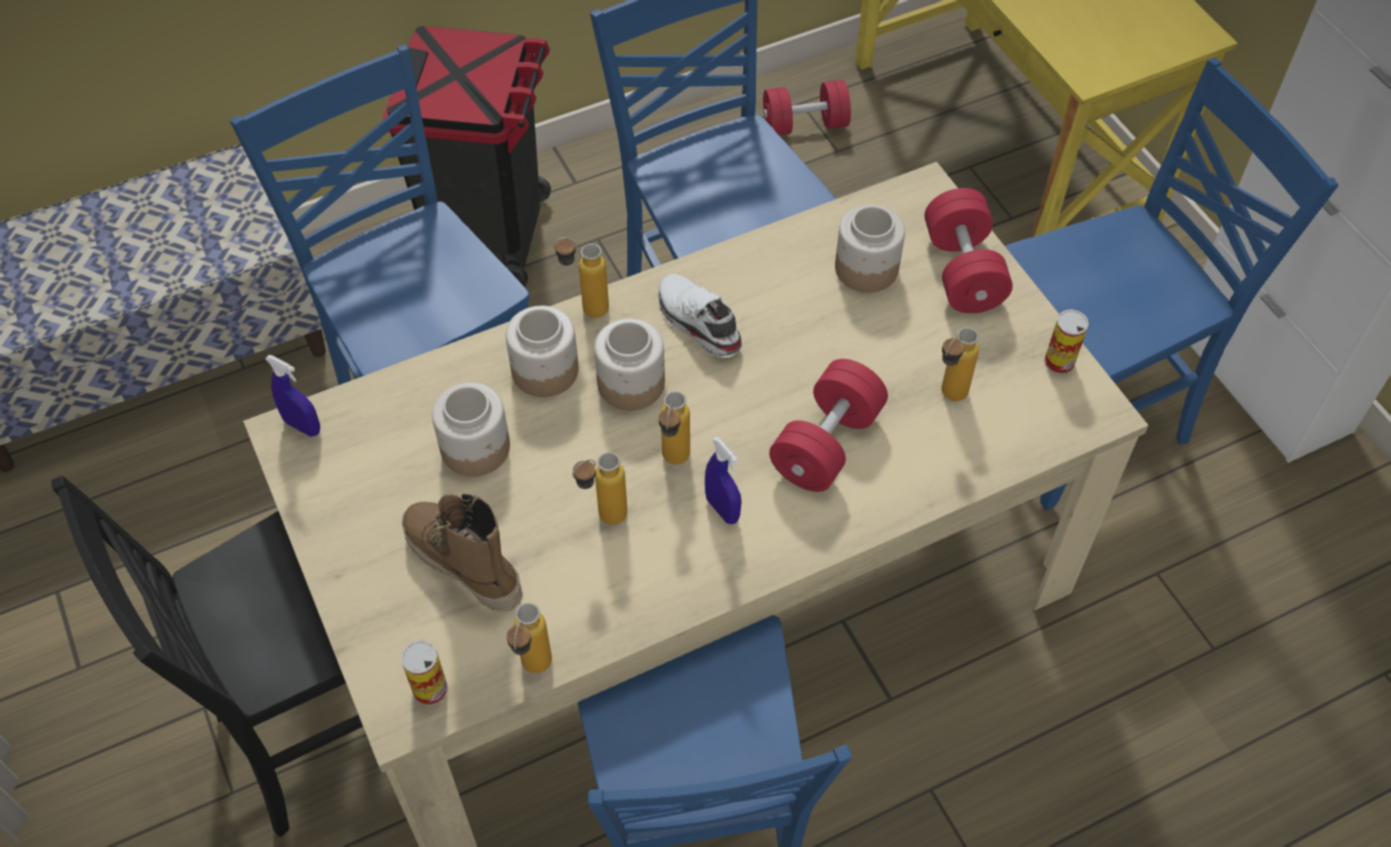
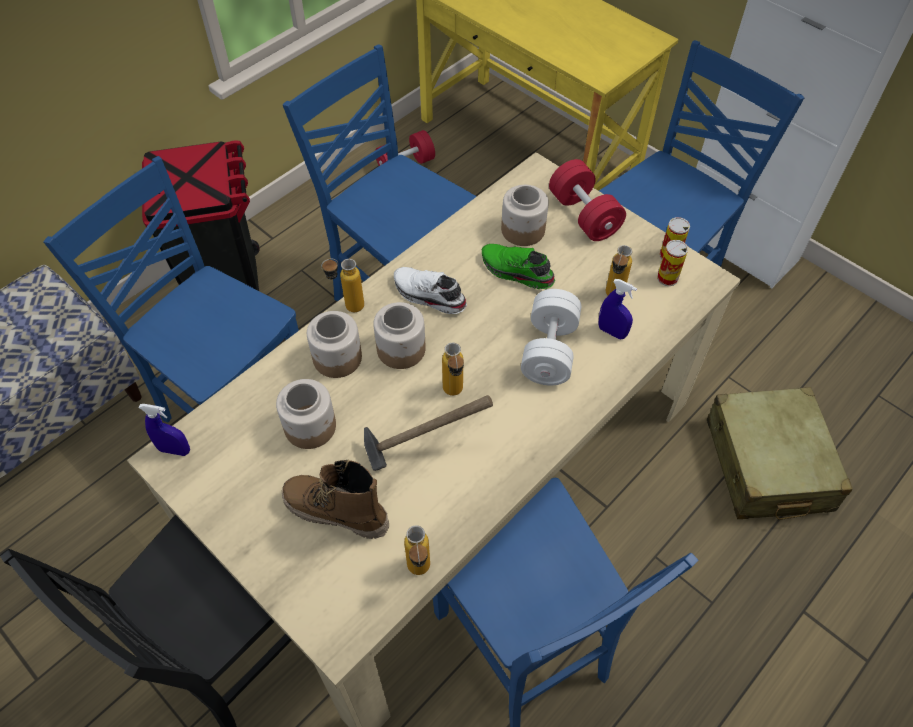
camera: 20 degrees left, 0 degrees up
can [401,640,448,706] -> can moved to [657,240,688,286]
bottle [572,452,628,525] -> hammer [364,395,493,471]
blue spray bottle [705,437,742,524] -> blue spray bottle moved to [598,279,637,339]
red dumbbell [769,359,888,492] -> white dumbbell [521,289,581,386]
none -> green shoe [482,244,555,289]
none -> beige suitcase [707,387,853,520]

